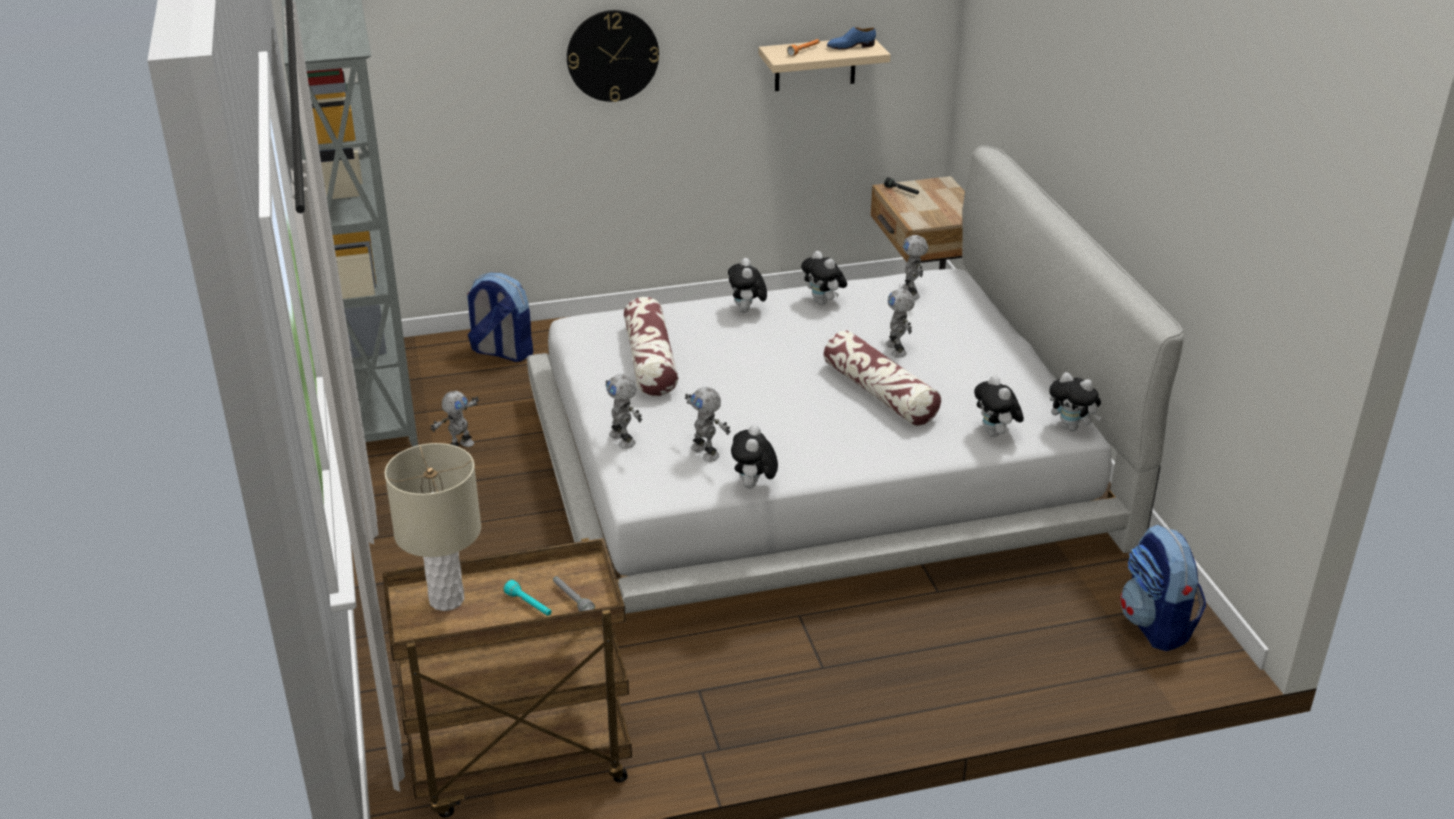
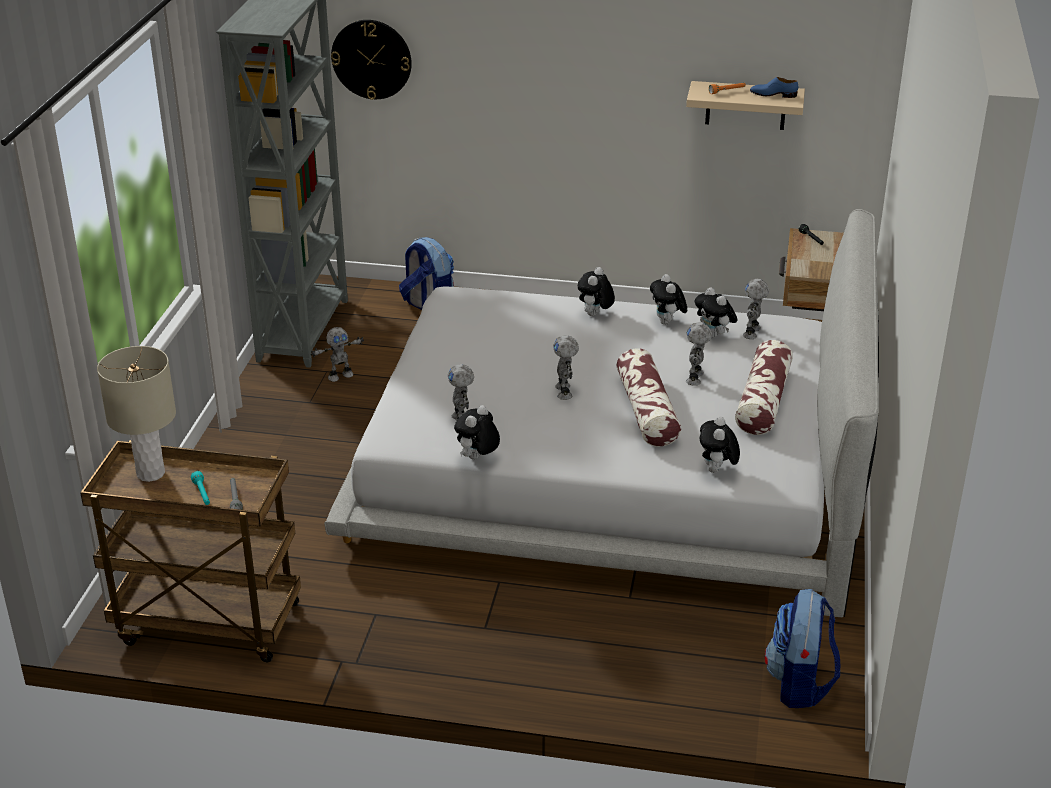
camera: 25 degrees right, 0 degrees up
wall clock [567,10,659,102] -> wall clock moved to [331,20,412,100]
toy robot [605,374,642,449] -> toy robot moved to [553,335,579,400]
pillow [624,297,678,396] -> pillow moved to [735,340,793,435]
plush toy [1049,372,1102,431] -> plush toy moved to [695,287,737,338]

